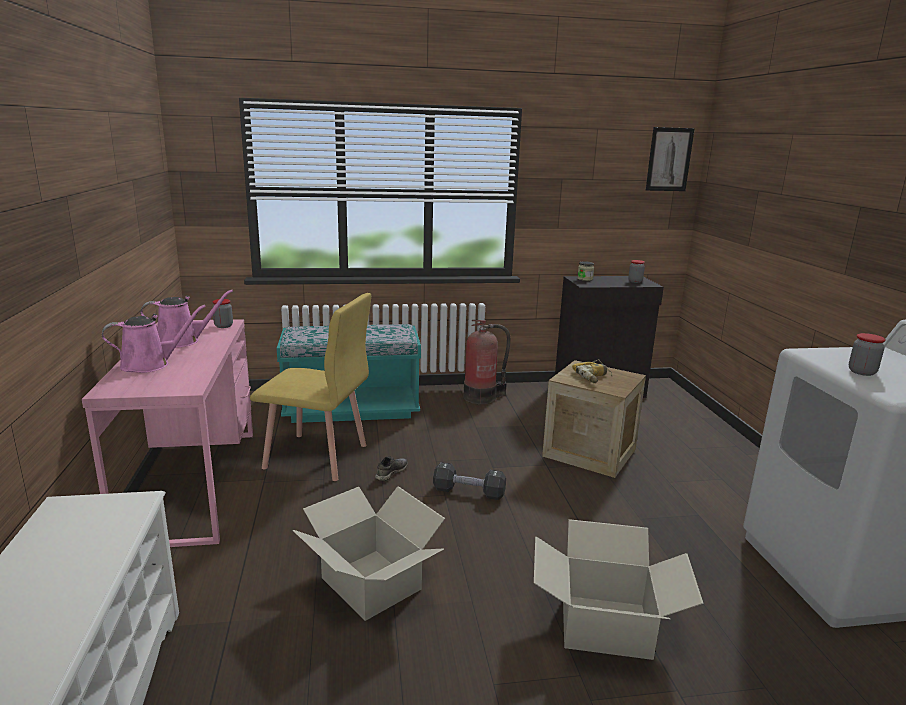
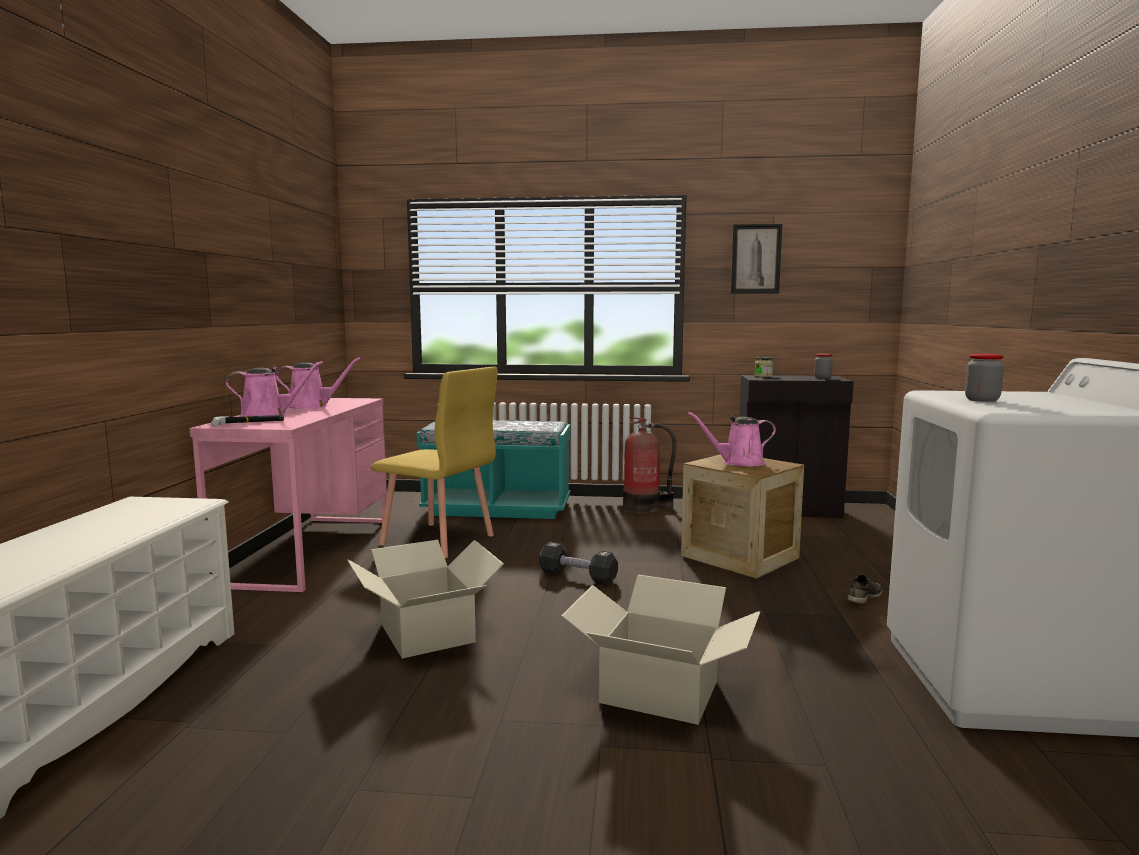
camera: 15 degrees right, 10 degrees down
jar [212,299,233,328] -> none
grey shoe [375,457,408,481] -> grey shoe moved to [847,574,883,605]
power drill [572,359,612,383] -> pink watering can [688,412,776,467]
picture [646,127,695,191] -> picture moved to [731,224,782,294]
none -> hammer [211,415,284,427]

